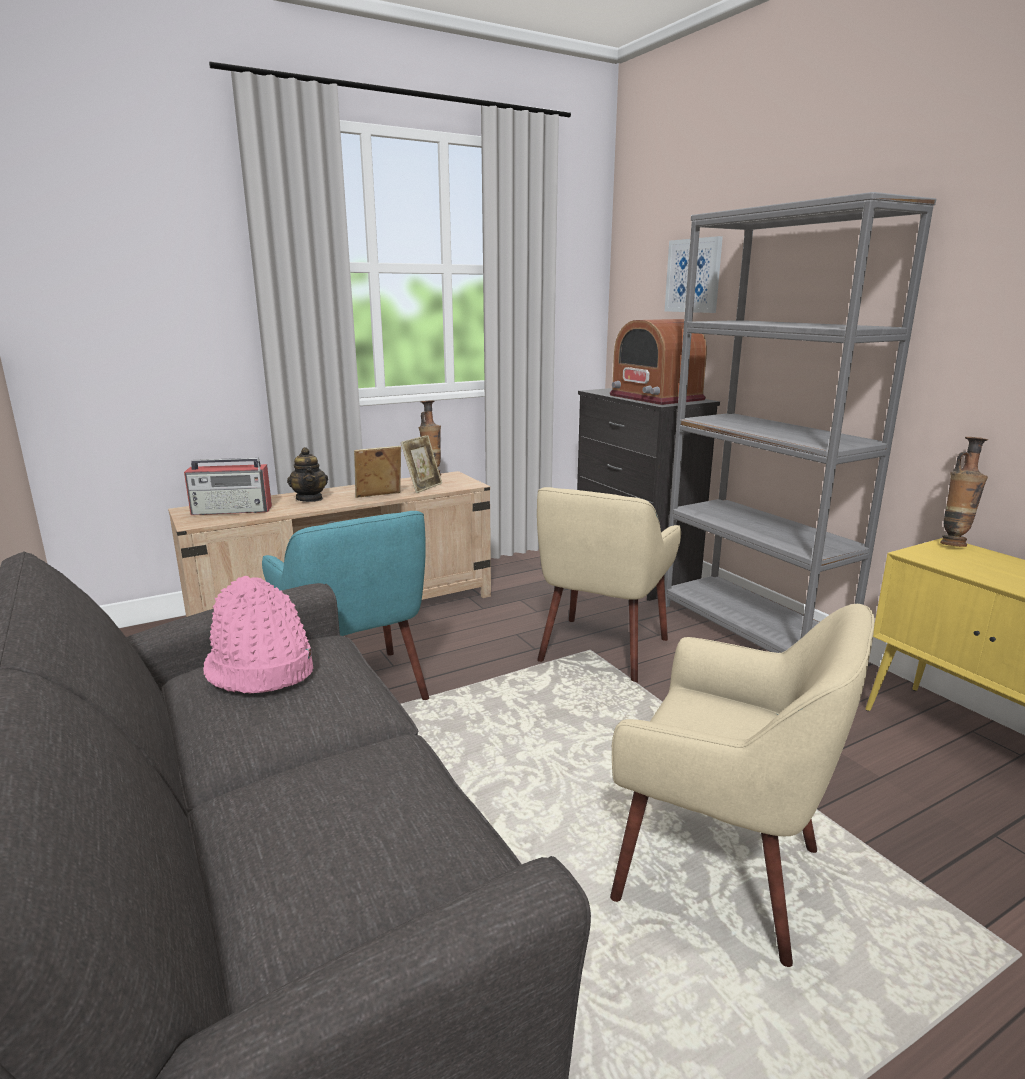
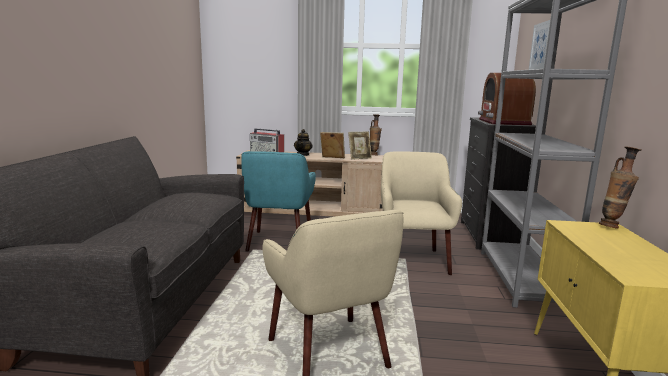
camera: 35 degrees right, 5 degrees down
pink hat [203,576,313,693] -> none
beige armchair [537,487,681,682] -> beige armchair turned 120 degrees clockwise [381,152,462,275]

